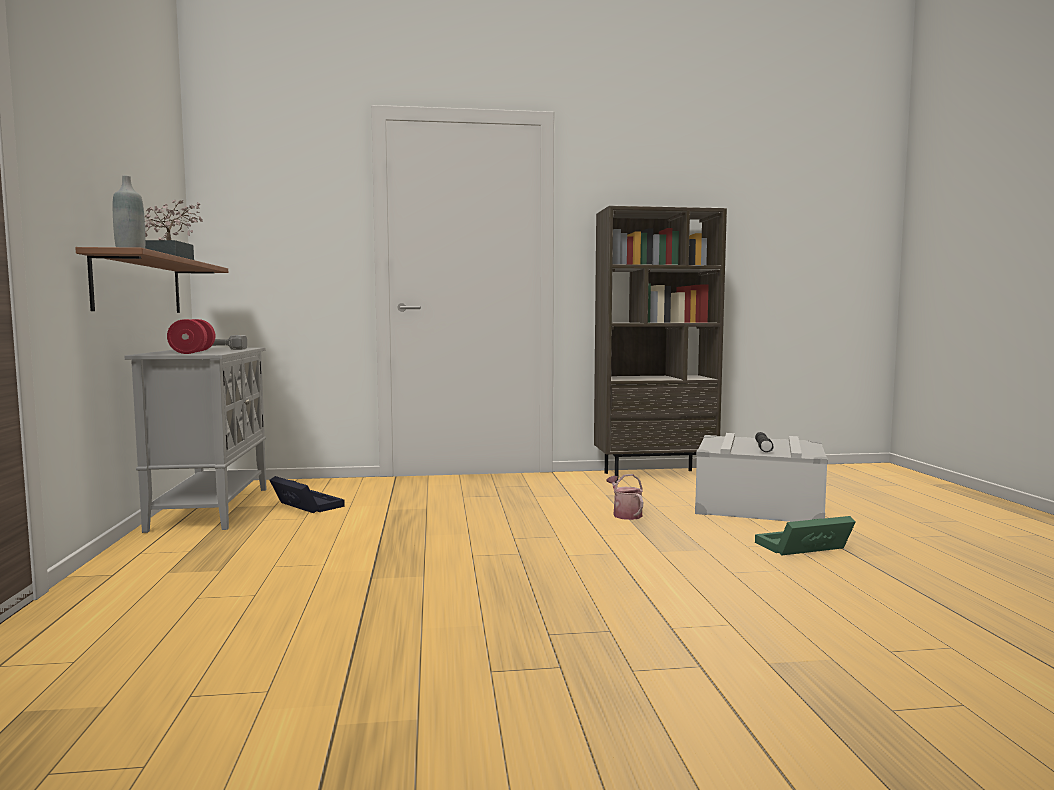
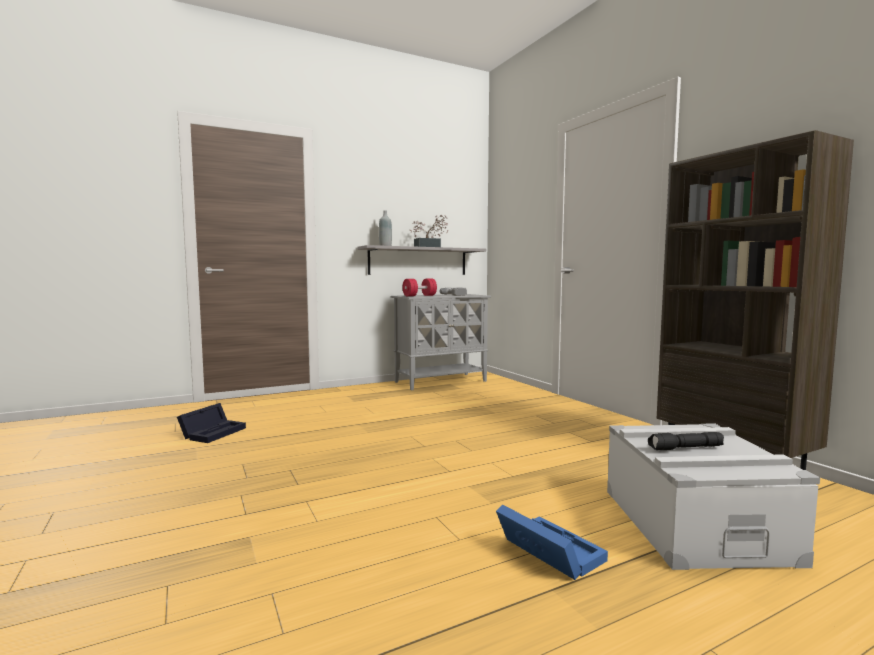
camera: 70 degrees right, 0 degrees up
brown shelf [75,247,228,313] -> grey shelf [358,245,486,275]
black storage box [269,476,345,513] -> black storage box moved to [177,403,246,443]
watering can [606,474,643,520] -> none
green storage box [755,516,856,556] -> blue storage box [496,504,608,580]

